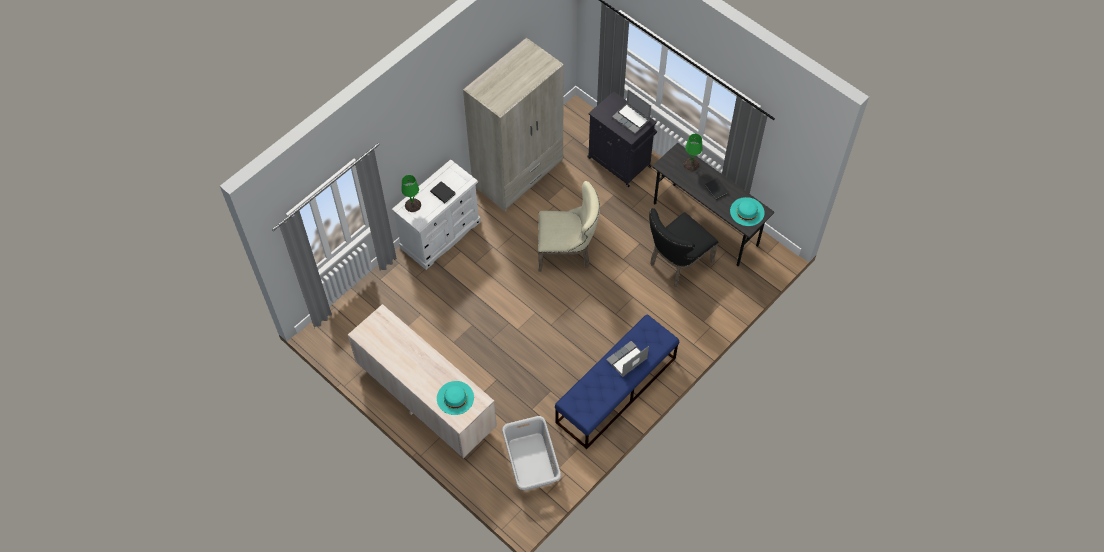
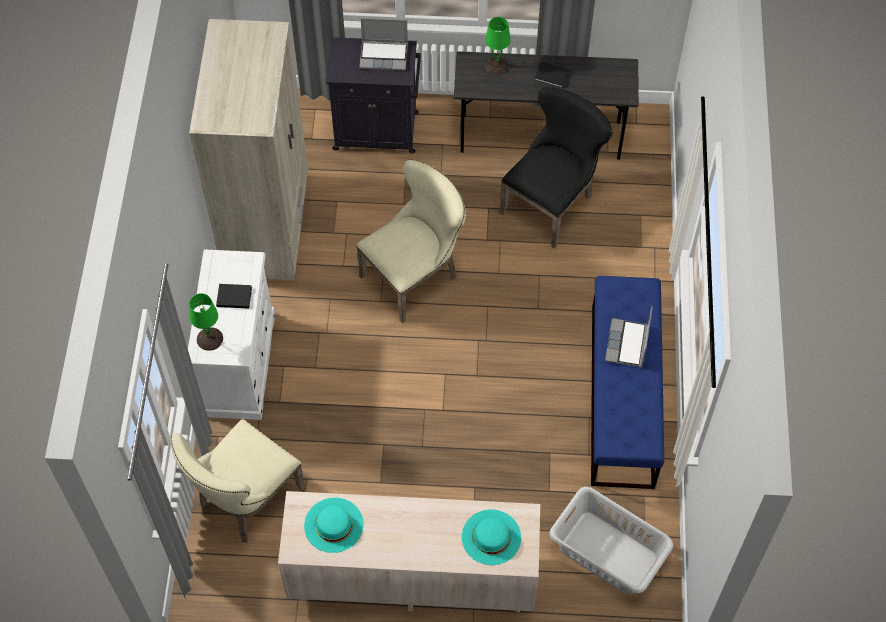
camera: 40 degrees left, 0 degrees up
black chair [649,208,718,287] -> black chair turned 150 degrees counterclockwise [500,87,613,248]
turquoise hat [730,197,765,226] -> turquoise hat moved to [304,498,363,553]
none -> beige chair [171,419,306,543]

